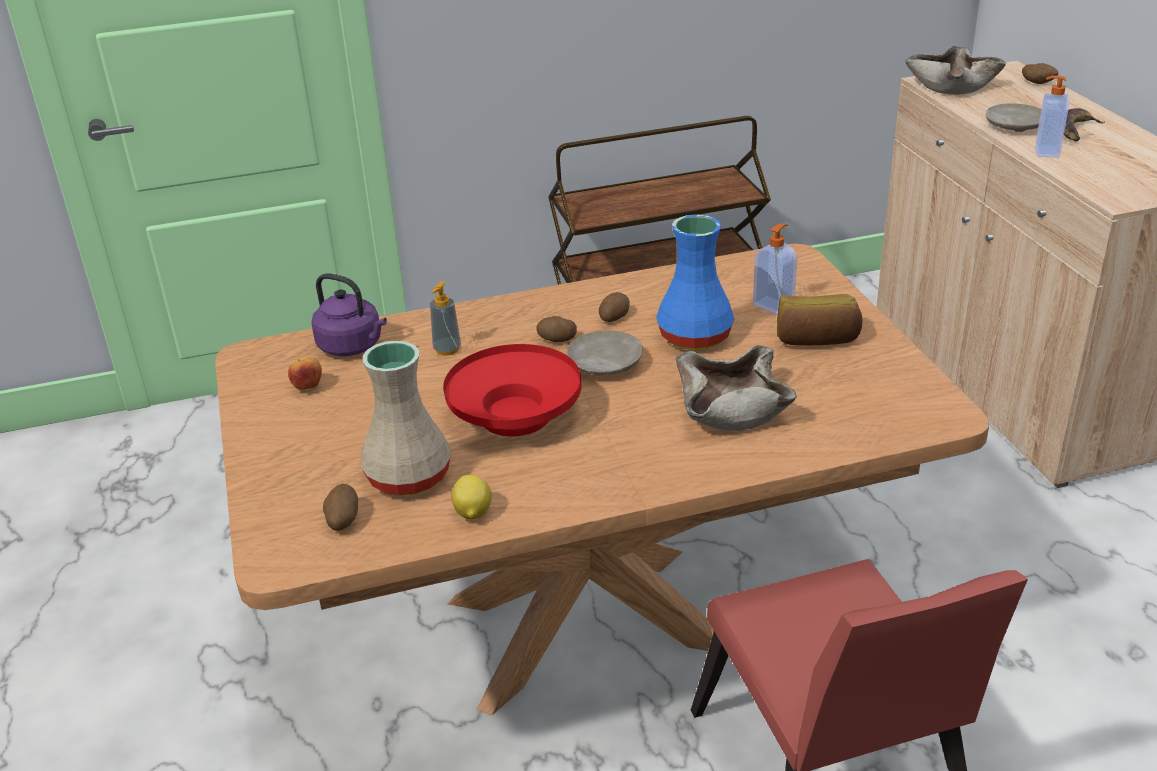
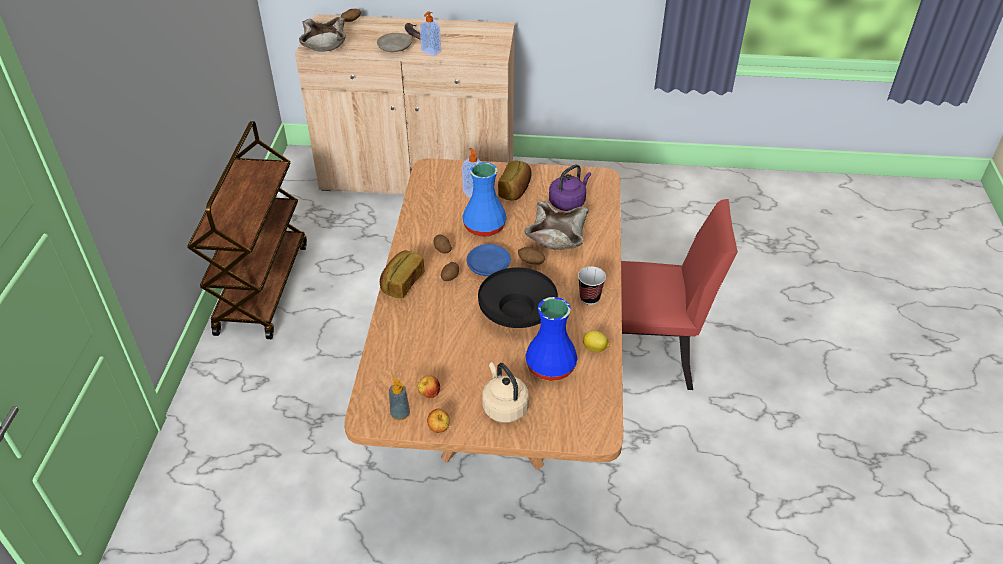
camera: 70 degrees left, 10 degrees up
purple kettle [311,273,387,356] -> purple kettle moved to [549,164,591,211]
potato [323,484,358,531] -> potato moved to [518,247,545,265]
beige vase [361,340,450,496] -> blue vase [525,297,578,381]
soap dispenser [430,281,461,355] -> soap dispenser moved to [389,377,410,420]
red bowl [443,344,582,437] -> black bowl [478,267,558,328]
beige plate [567,331,643,376] -> blue plate [467,244,511,276]
none -> bread [380,251,424,299]
none -> apple [427,409,450,433]
none -> beige kettle [482,362,529,423]
none -> cup [578,266,606,305]

